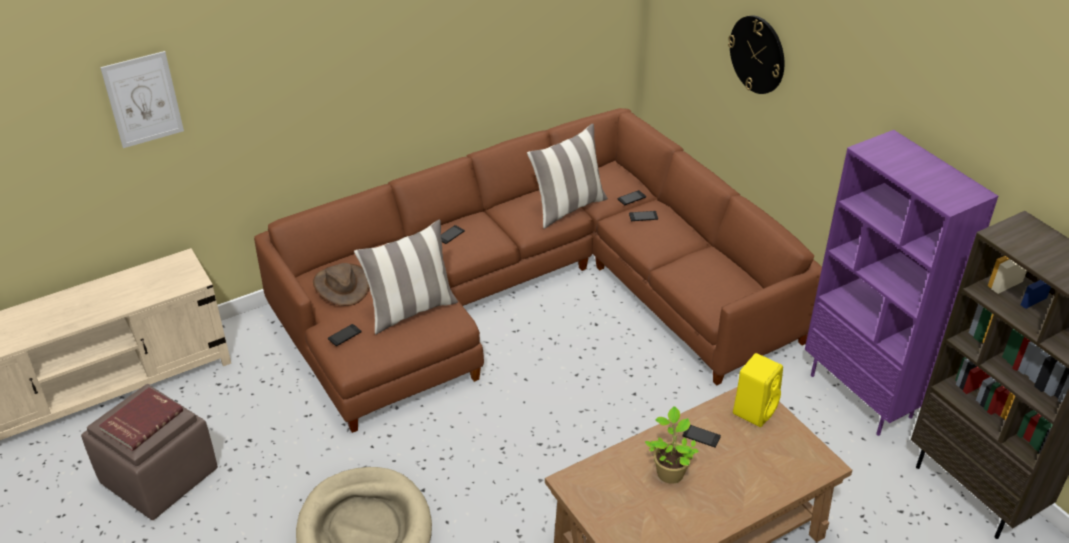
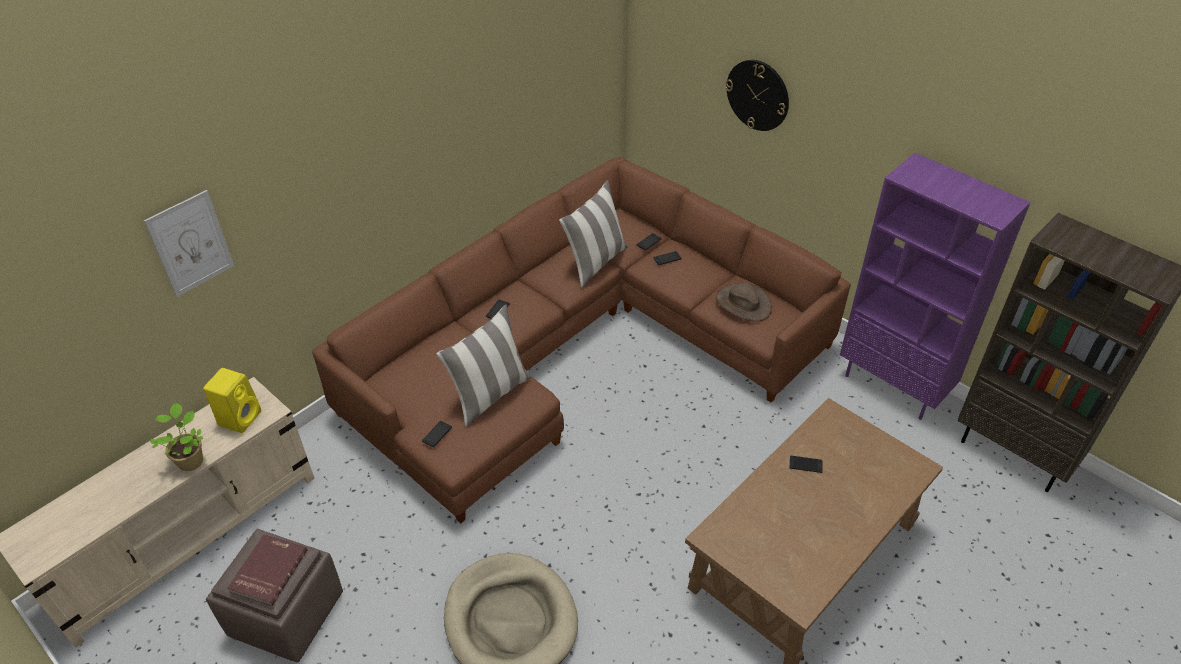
camera: 15 degrees left, 5 degrees up
brown hat [313,263,369,306] -> brown hat moved to [716,283,772,322]
potted plant [645,406,699,484] -> potted plant moved to [149,403,203,471]
yellow speaker [733,353,783,427] -> yellow speaker moved to [203,368,261,433]

